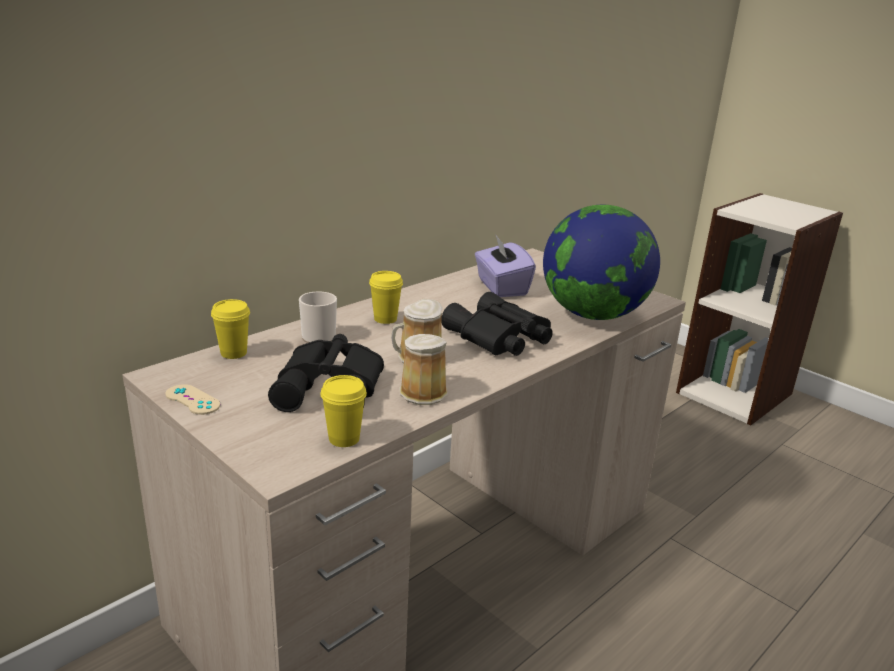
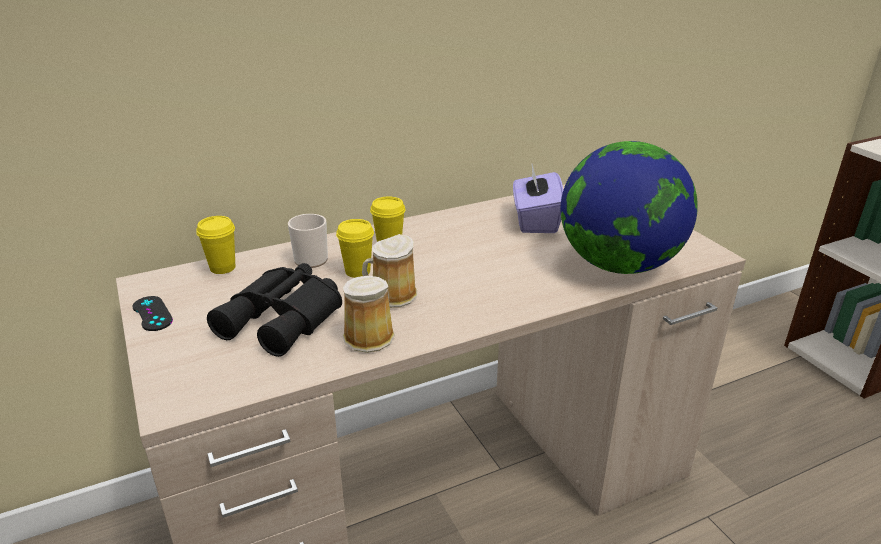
camera: 20 degrees right, 5 degrees up
beige game controller [165,384,220,415] -> black game controller [133,296,173,331]
yellow cup [320,375,367,447] -> yellow cup moved to [336,219,374,278]
black binoculars [441,292,553,356] -> none

